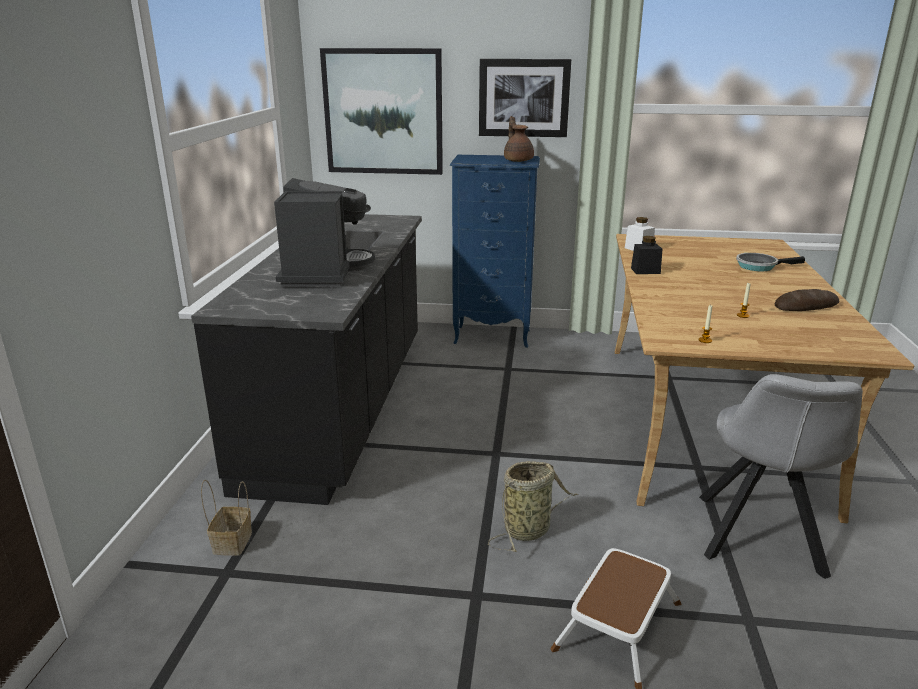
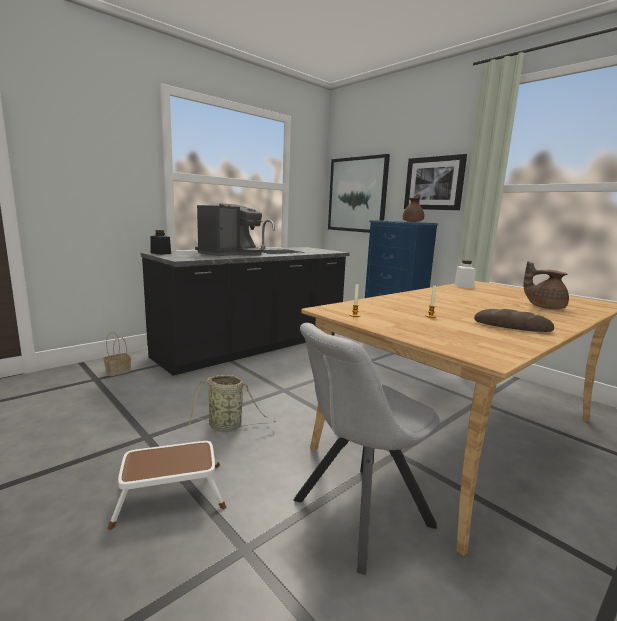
camera: 40 degrees right, 10 degrees down
black jar [631,236,662,274] -> black jar moved to [150,230,171,255]
frying pan [736,253,805,271] -> brown teapot [523,261,569,309]

